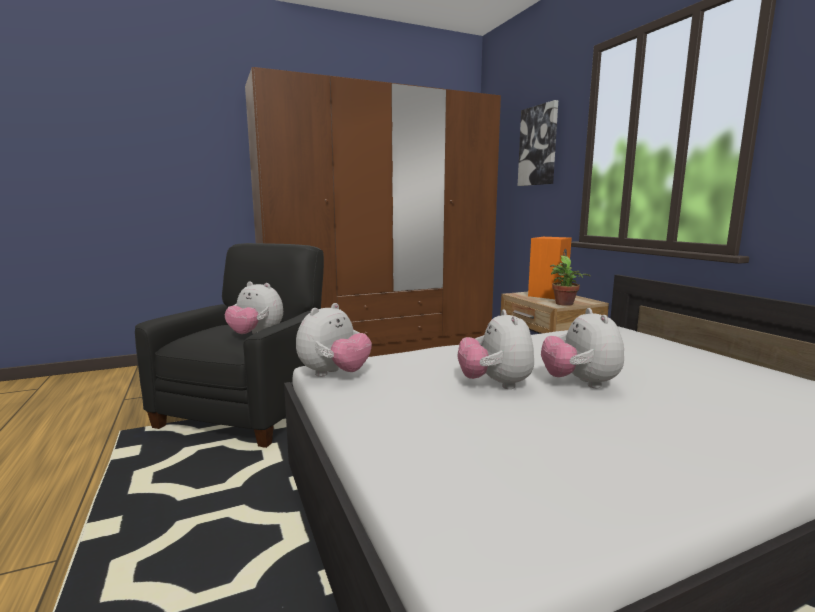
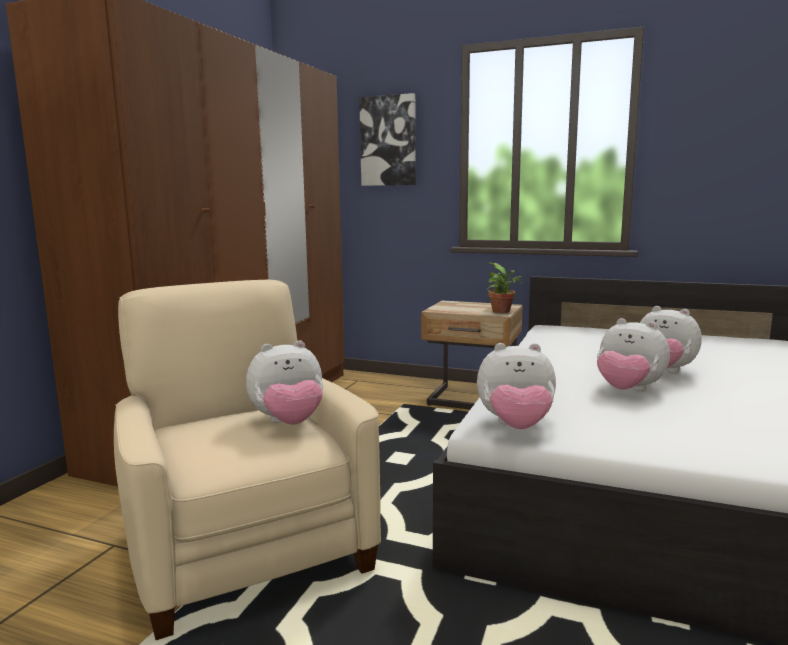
camera: 45 degrees left, 0 degrees up
black armchair [135,243,324,448] -> beige armchair [114,280,381,640]
plush toy [296,303,372,377] -> plush toy turned 105 degrees clockwise [477,343,556,429]
orange speaker [528,237,571,299] -> none

